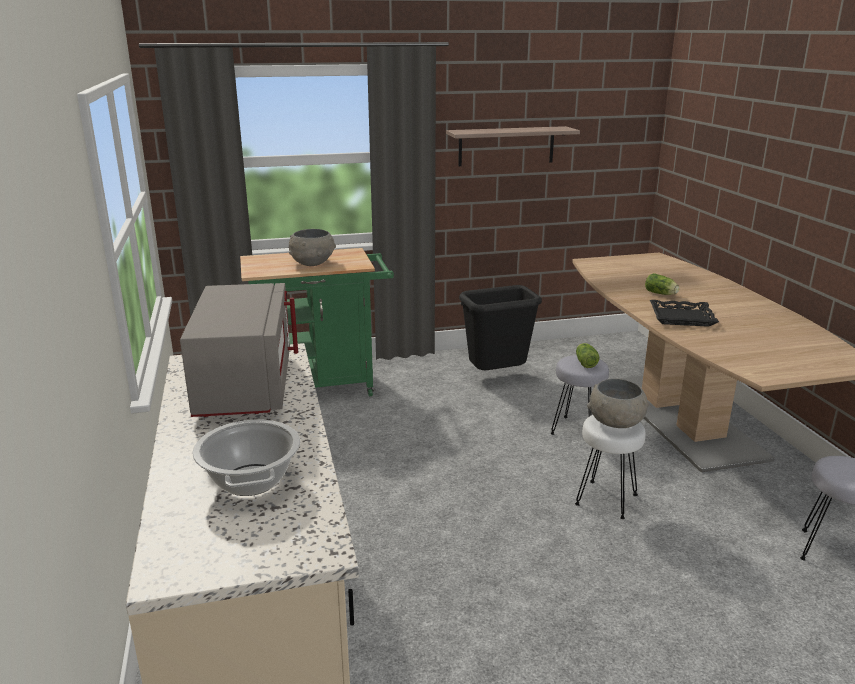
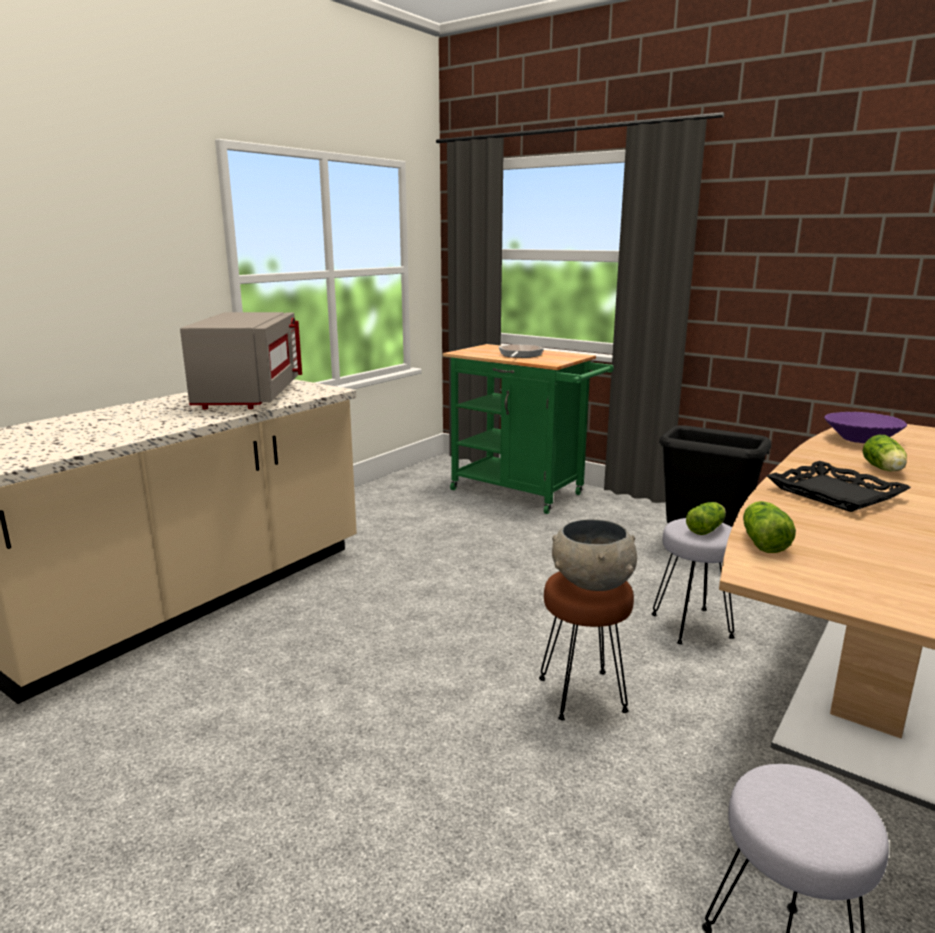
camera: 50 degrees right, 5 degrees down
grey microwave [180,283,298,417] -> grey microwave turned 45 degrees counterclockwise [180,312,302,410]
cooking pot [192,419,300,496] -> none
grey bowl [289,229,336,266] -> frying pan [499,344,544,358]
shelf [446,126,580,166] -> none
white stool [575,415,646,519] -> brown stool [539,571,634,720]
none -> lettuce [743,501,796,553]
none -> purple bowl [824,412,907,443]

